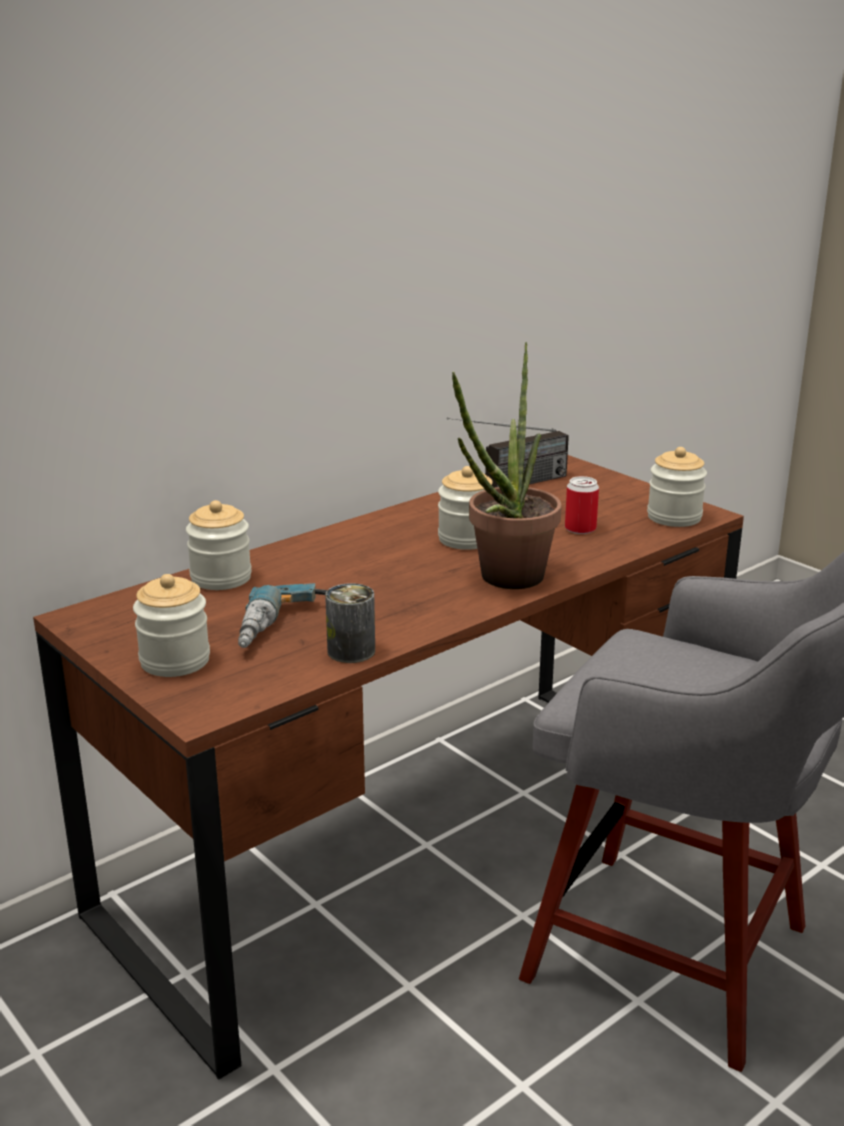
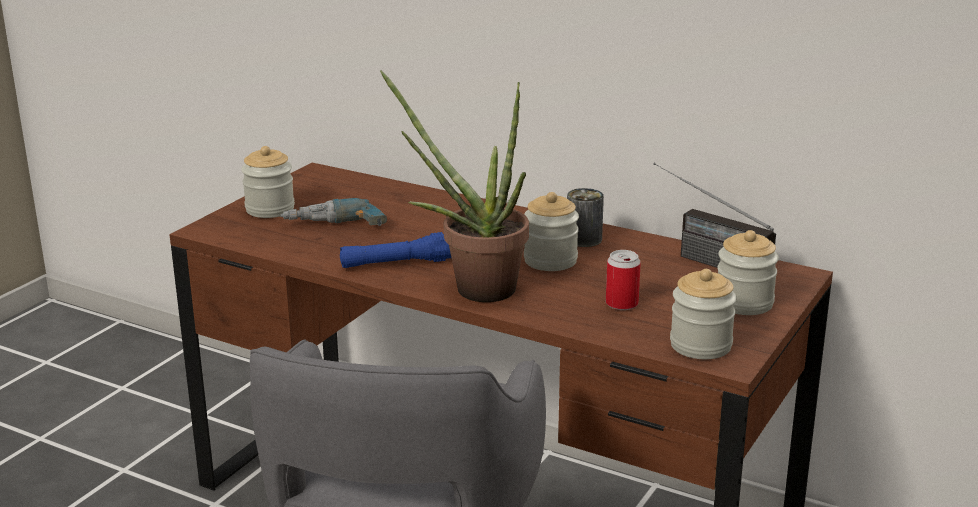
camera: 70 degrees right, 0 degrees up
jar [186,500,252,590] -> jar moved to [717,230,779,315]
can [325,583,375,663] -> can moved to [567,188,604,247]
none -> blue flashlight [340,232,451,268]

